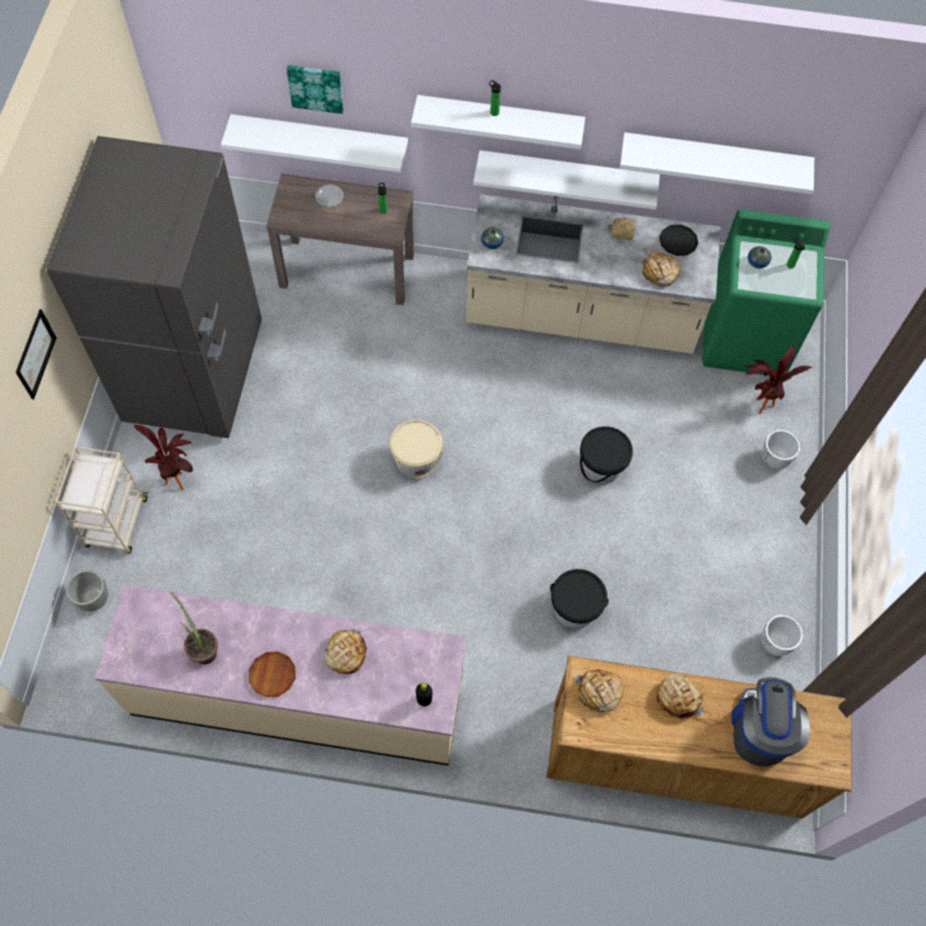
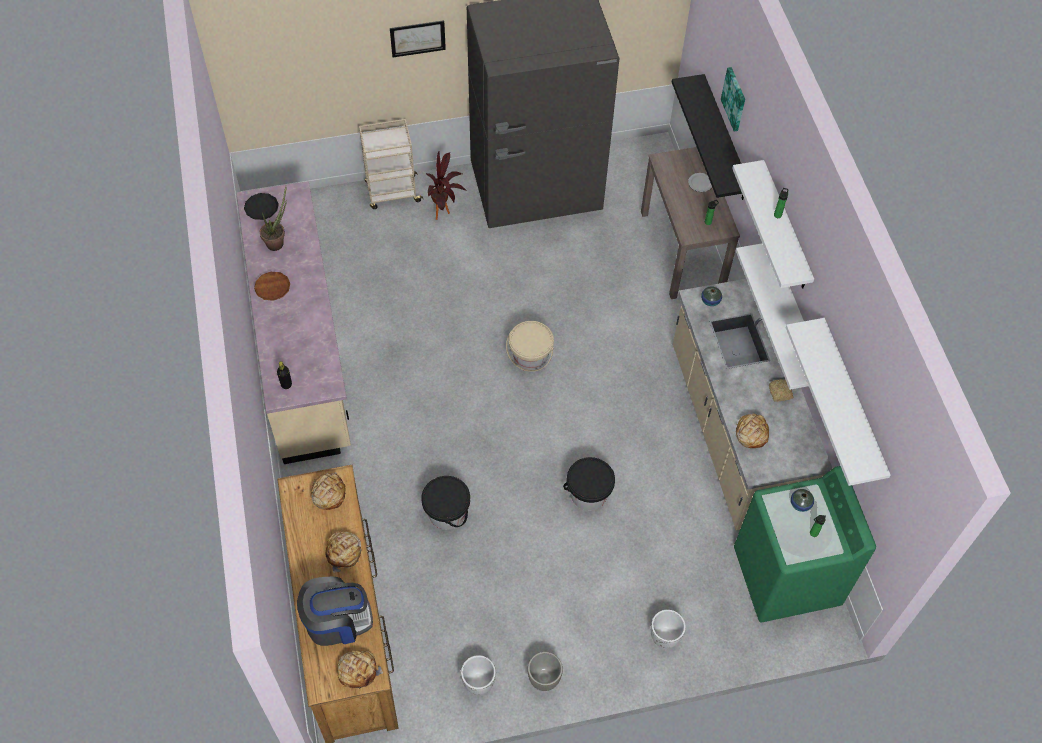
camera: 70 degrees right, 5 degrees down
grey planter [66,570,108,612] -> grey planter moved to [527,652,563,691]
white shelf [221,114,408,172] -> black shelf [672,74,744,200]
bread [325,629,367,674] -> bread moved to [337,651,383,689]
black plate [659,225,698,256] -> black plate moved to [244,193,279,220]
potted plant [745,346,812,414] -> none

